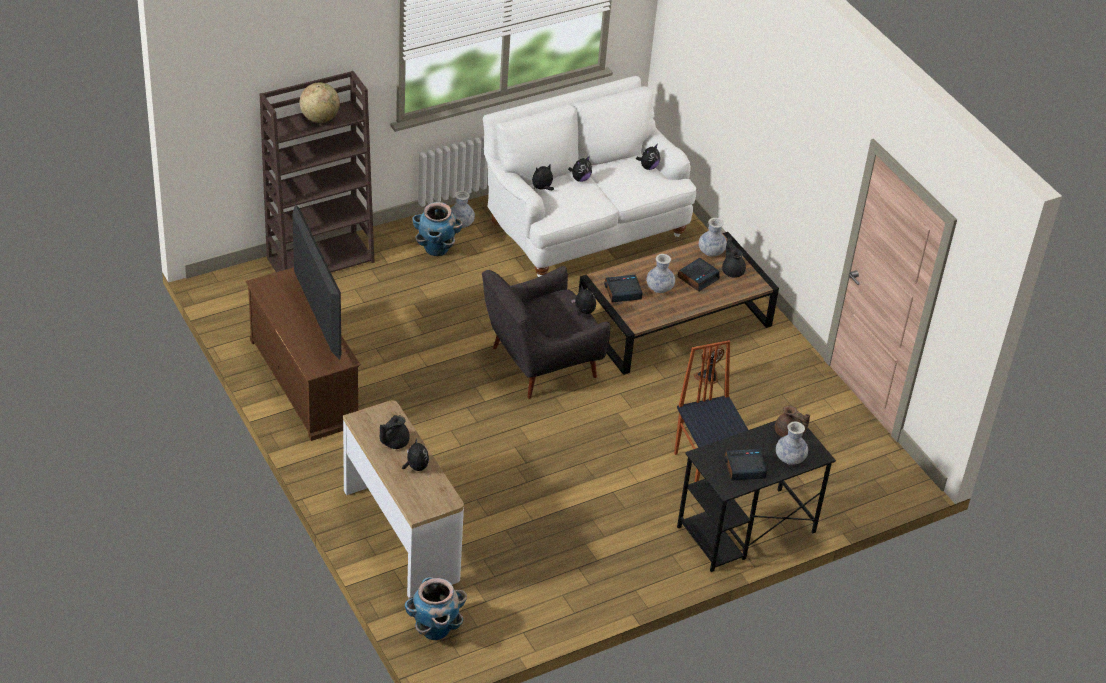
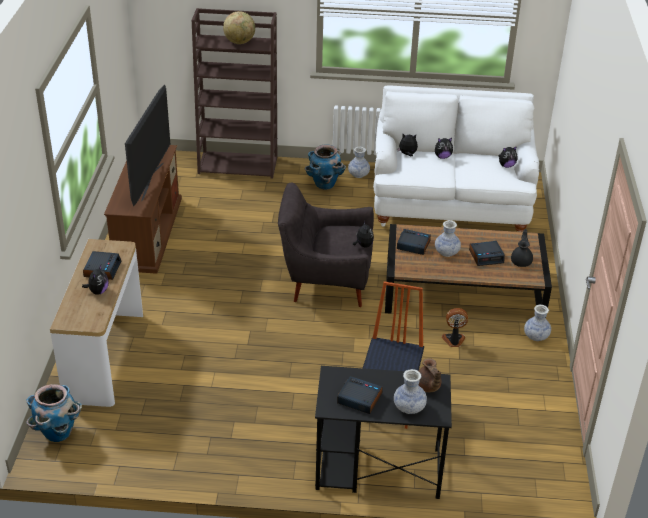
camera: 35 degrees right, 5 degrees down
black teapot [380,415,410,449] -> alarm clock [83,251,121,280]
vase [699,218,727,257] -> vase moved to [524,305,551,341]

